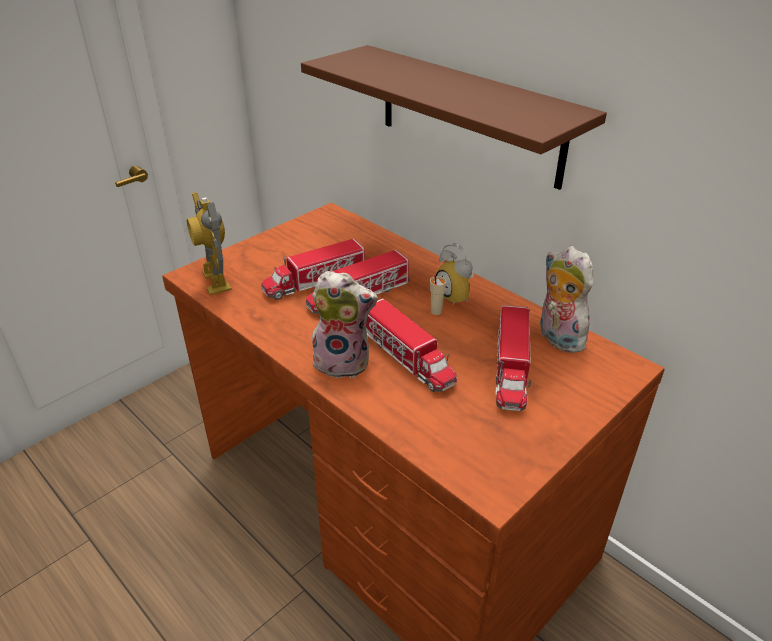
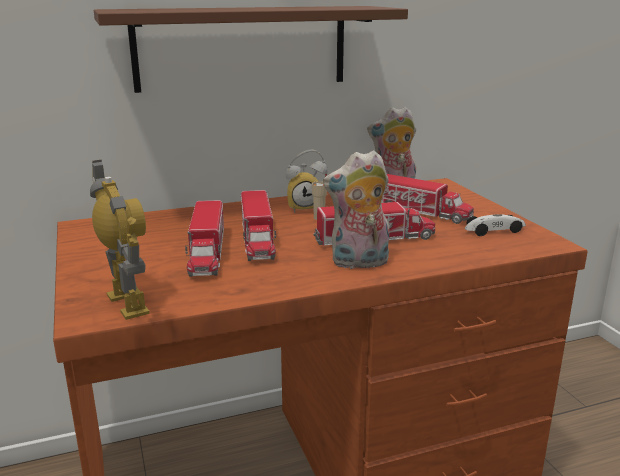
camera: 65 degrees left, 15 degrees down
toy robot [187,192,232,295] -> toy robot turned 120 degrees counterclockwise [90,160,150,320]
plush toy [312,271,378,378] -> plush toy turned 135 degrees counterclockwise [323,150,389,269]
none -> toy car [464,214,526,236]

